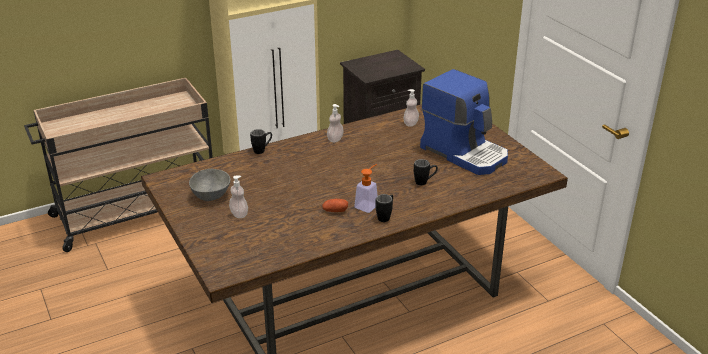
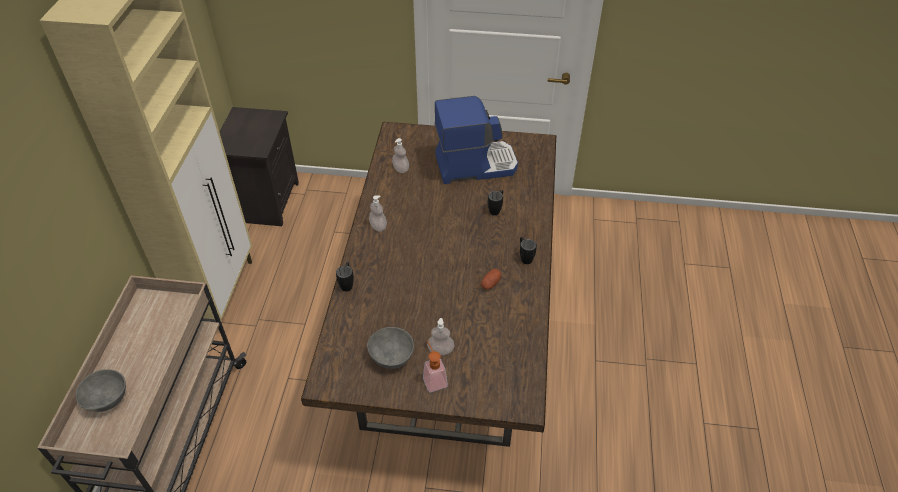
camera: 55 degrees left, 15 degrees up
soap dispenser [354,164,378,213] -> soap dispenser moved to [423,341,448,392]
none -> grey bowl [76,369,126,412]

